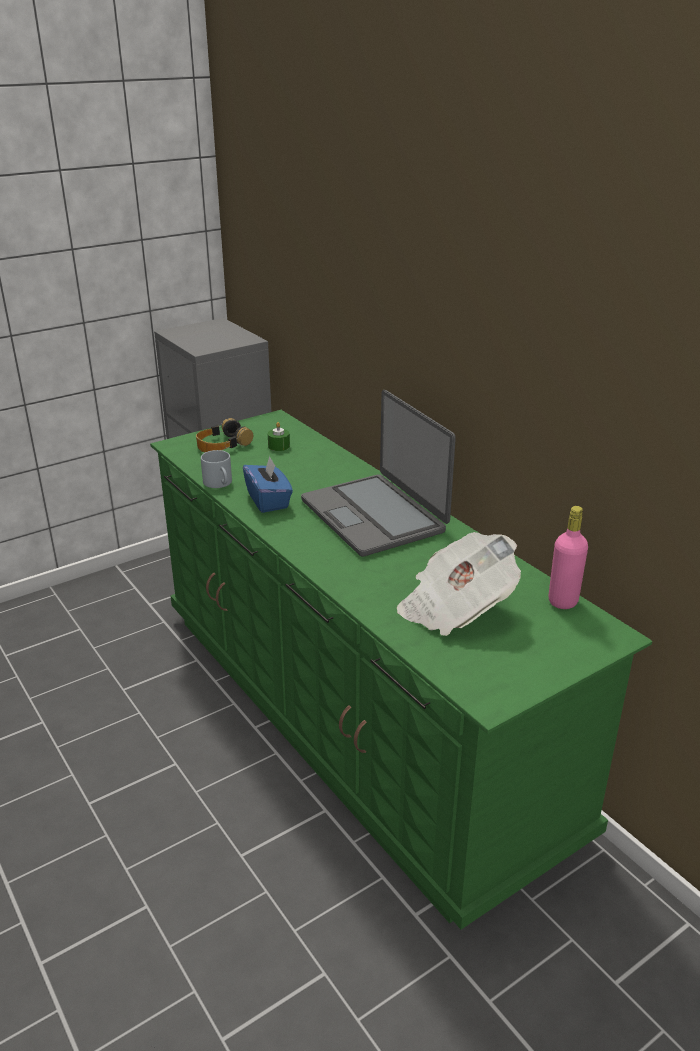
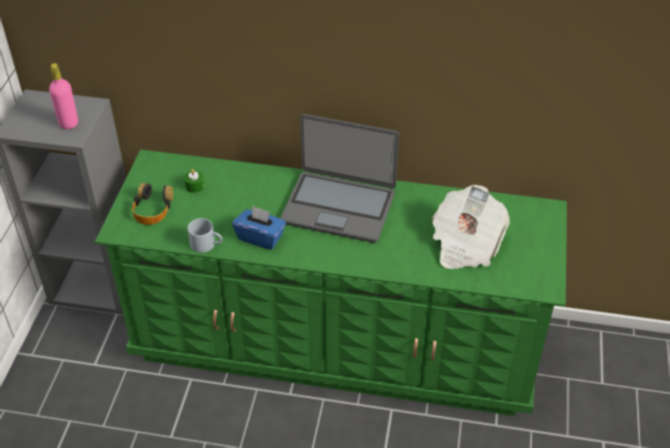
camera: 45 degrees left, 15 degrees up
pink bottle [548,506,588,609] -> pink bottle moved to [49,63,78,129]

